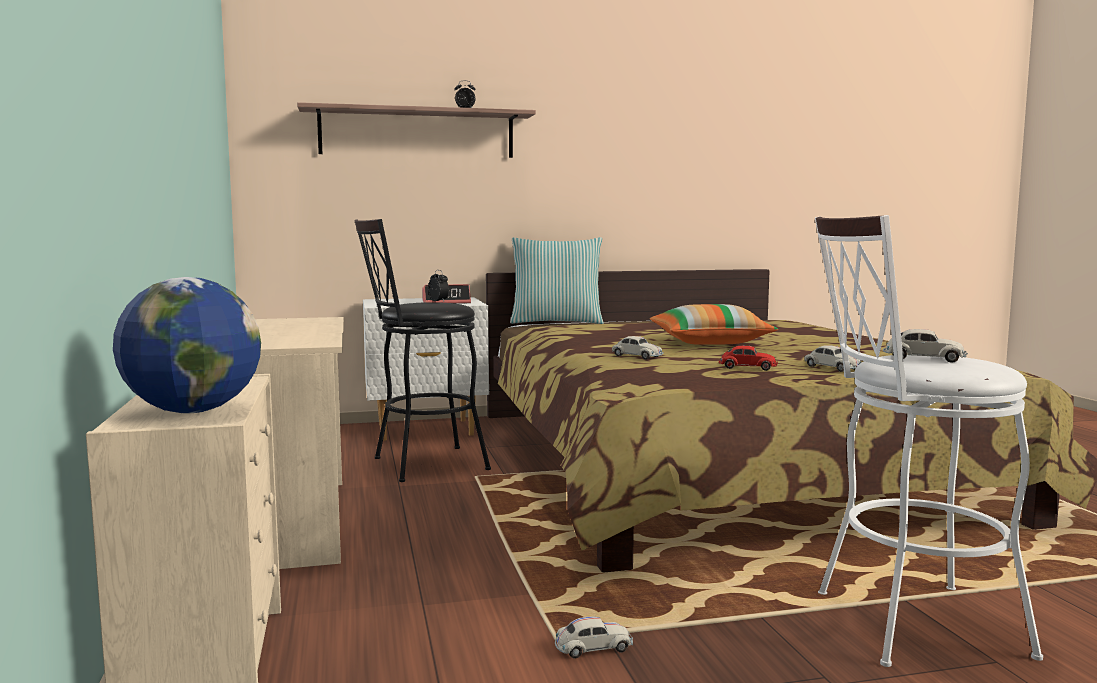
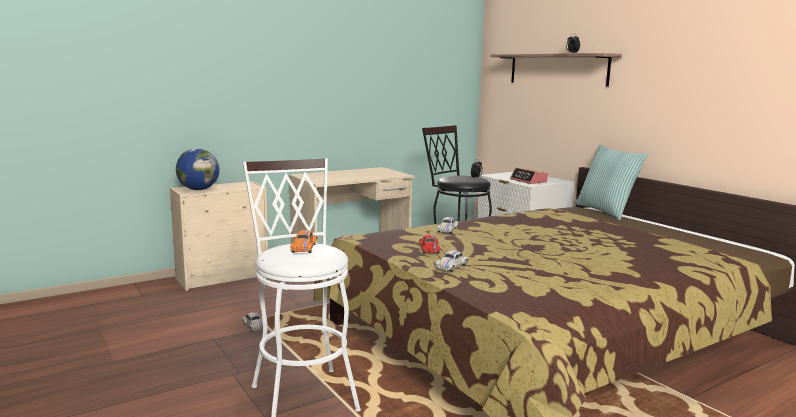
camera: 70 degrees right, 5 degrees up
pillow [650,304,778,345] -> none
white toy car [883,329,968,363] -> orange toy car [290,230,318,253]

